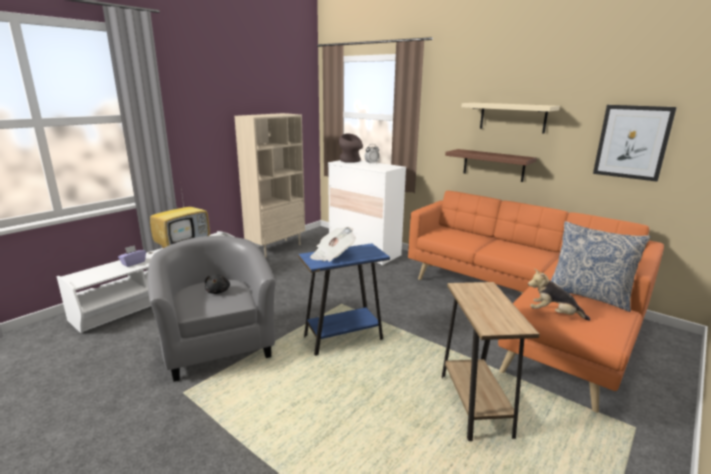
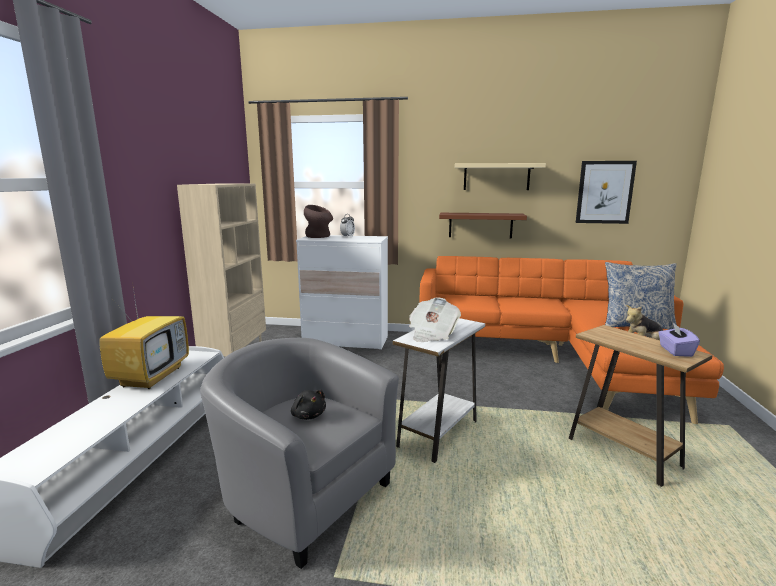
camera: 30 degrees left, 5 degrees down
purple tissue box [118,245,146,267] -> purple tissue box moved to [658,323,700,357]
blue side table [298,243,390,356] -> white side table [393,318,485,463]

